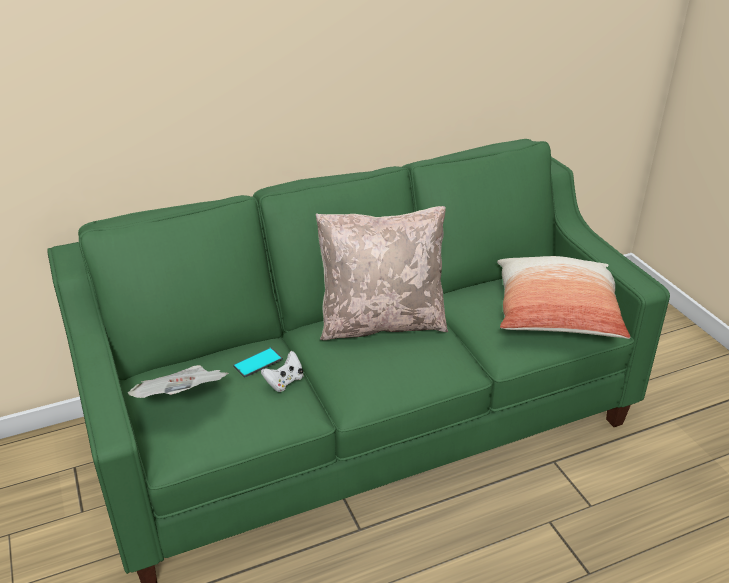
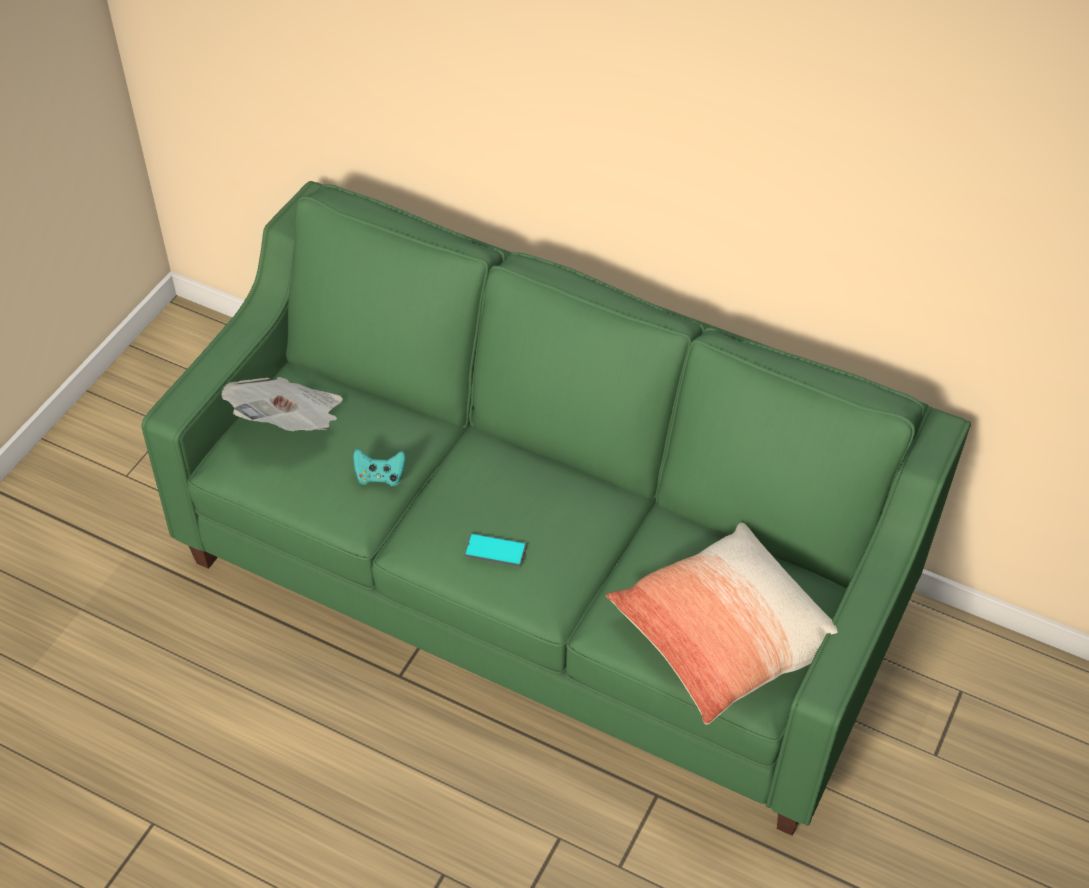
camera: 50 degrees right, 15 degrees up
phone [233,347,283,378] -> phone moved to [464,533,527,567]
white game controller [261,351,304,392] -> turquoise game controller [353,449,406,486]
beige pillow [316,206,448,340] -> none

